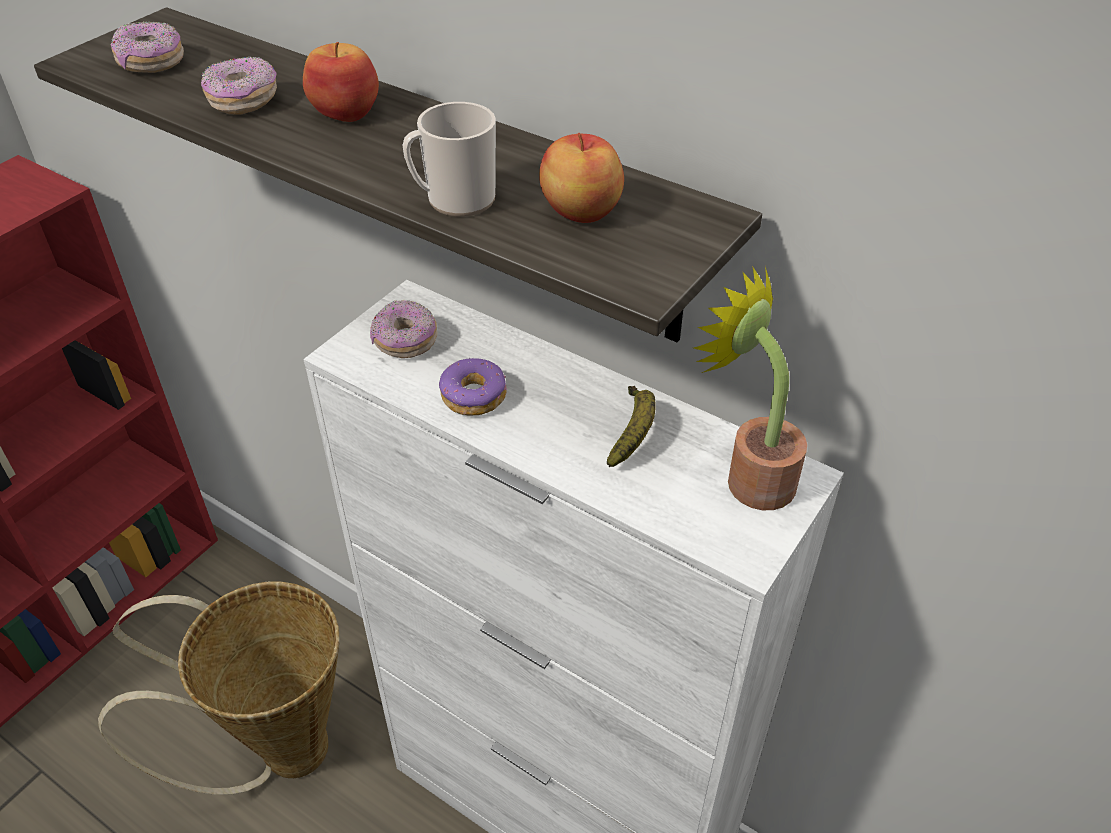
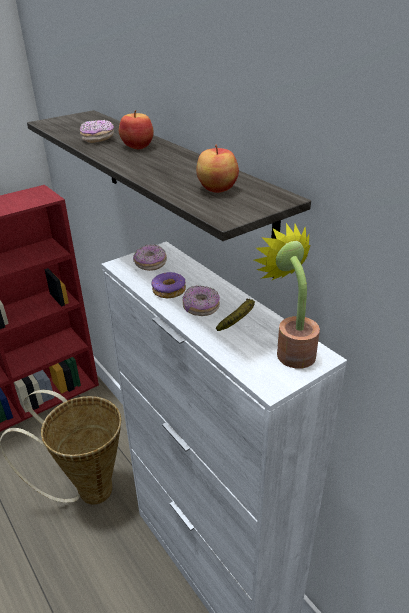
camera: 20 degrees right, 10 degrees down
donut [111,22,184,73] -> donut moved to [182,286,220,316]
mug [402,102,496,217] -> none

